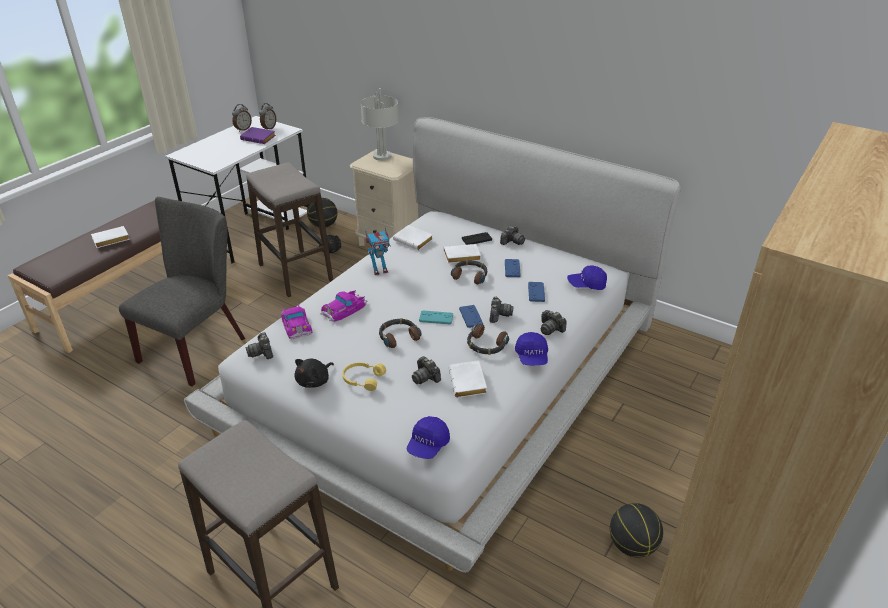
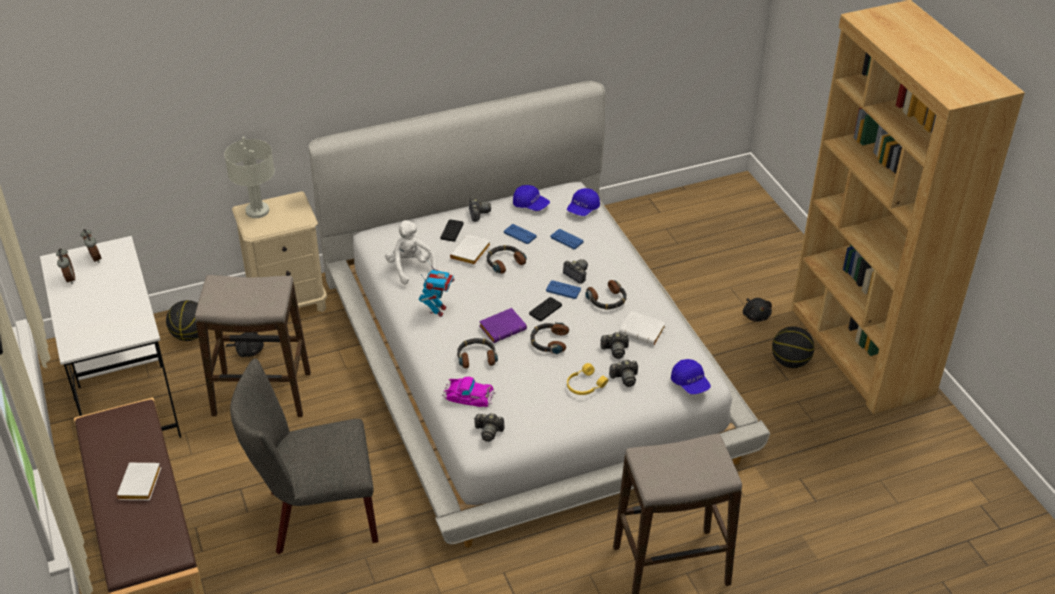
camera: 55 degrees left, 5 degrees up
grey chair [119,197,245,387] -> grey chair turned 75 degrees counterclockwise [230,358,379,554]
purple book [240,127,276,144] -> purple book moved to [479,308,527,343]
black plush toy [294,358,334,388] -> black plush toy moved to [743,298,772,322]
toy car [321,290,367,322] -> headphones [457,338,498,368]
white book [393,225,433,250] -> white plush toy [385,220,437,285]
turquoise game controller [419,310,453,325] -> black game controller [529,297,562,321]
blue cap [515,332,548,365] -> blue cap moved to [513,185,550,211]
camera [541,310,567,335] -> camera moved to [609,360,638,387]

